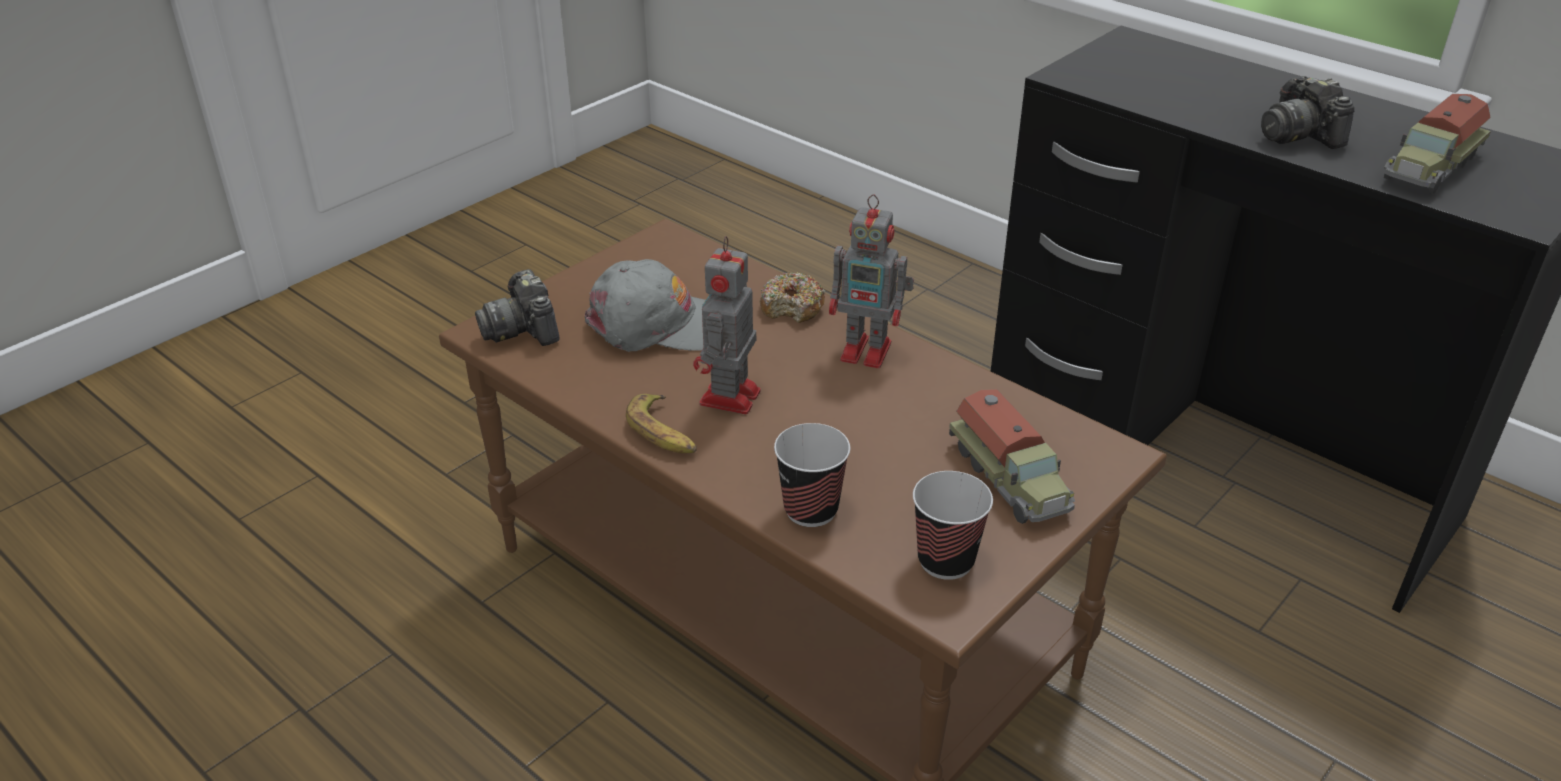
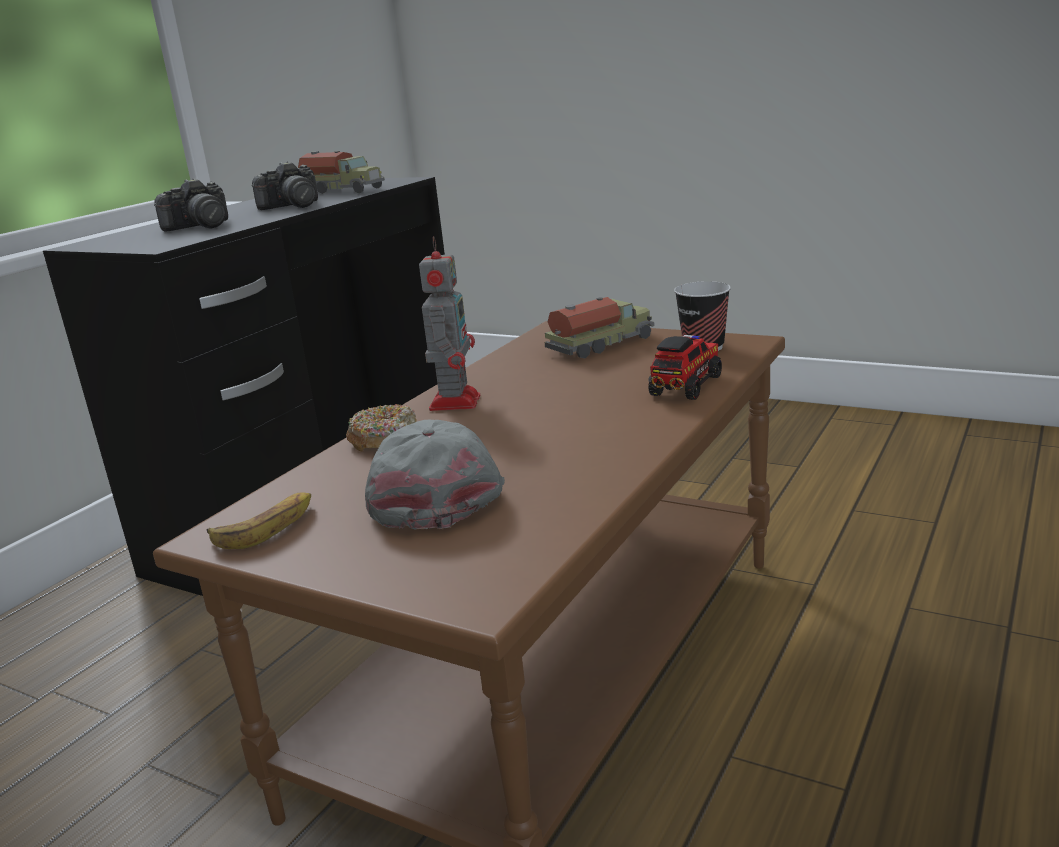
camera: 100 degrees left, 15 degrees down
camera [475,269,560,346] -> camera moved to [154,178,228,231]
banana [626,394,697,453] -> banana moved to [207,492,311,549]
toy robot [693,236,761,414] -> none
cup [774,423,850,527] -> toy truck [648,335,722,400]

